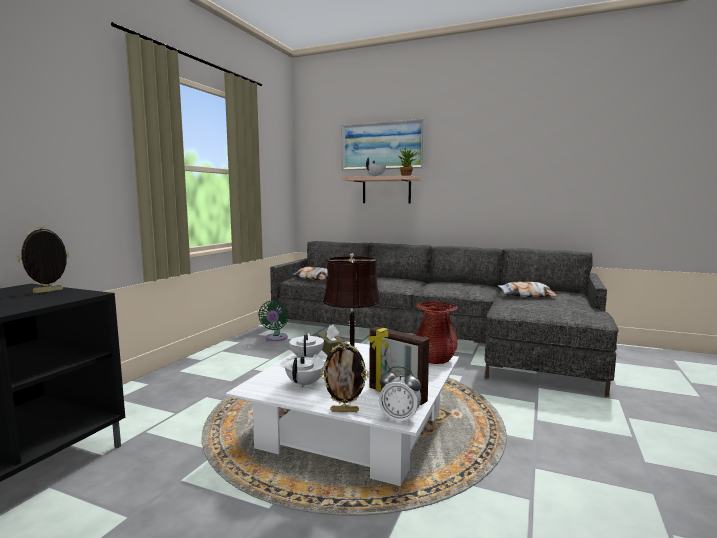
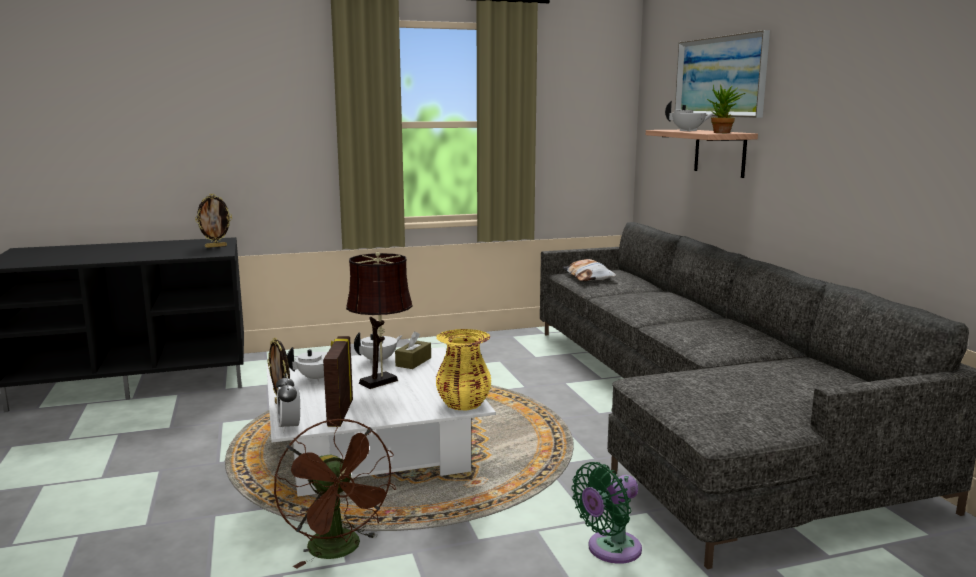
camera: 50 degrees right, 5 degrees up
picture frame [18,226,69,293] -> picture frame turned 150 degrees clockwise [195,194,232,248]
green fan [258,300,289,341] -> green fan moved to [571,462,642,564]
red vase [416,302,458,364] -> yellow vase [436,329,492,411]
pillow [498,282,558,297] -> none
none -> brown fan [274,419,396,568]

